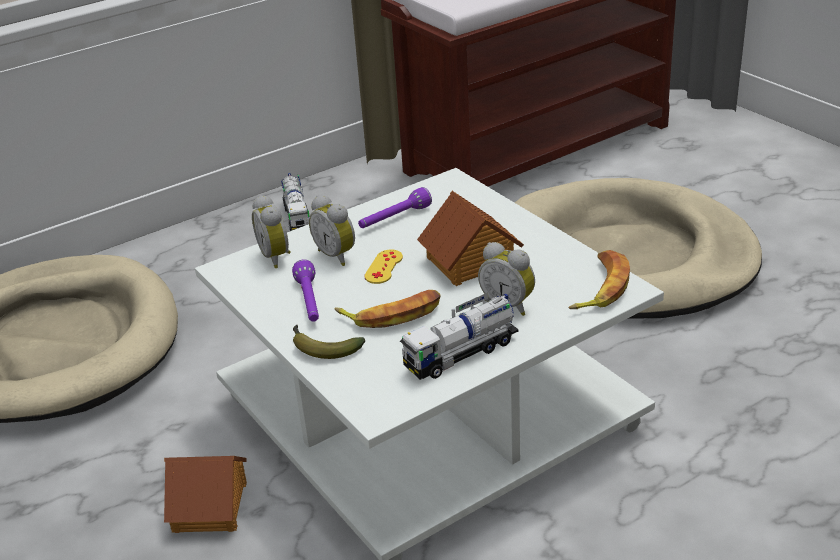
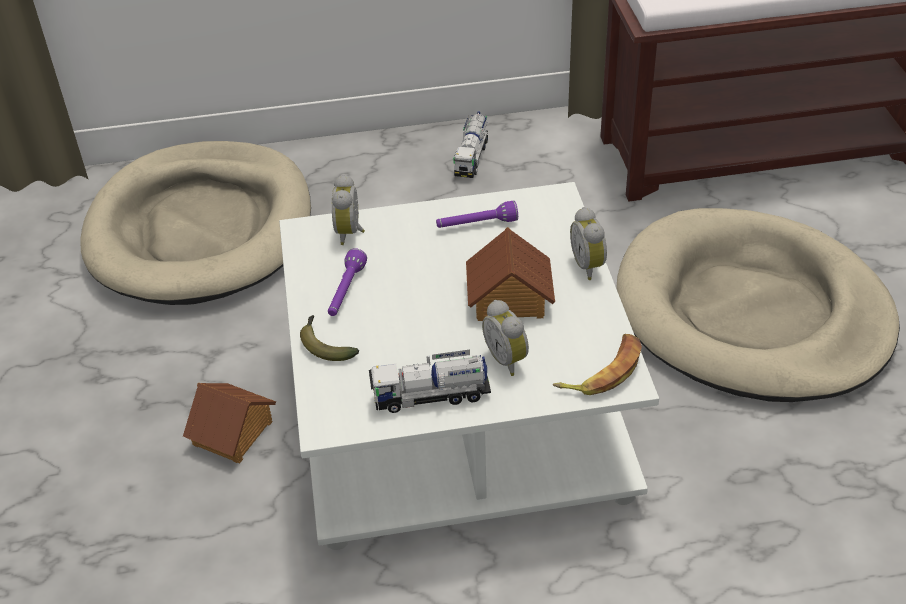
camera: 25 degrees right, 10 degrees up
alarm clock [309,195,355,266] -> alarm clock moved to [570,207,607,280]
banana [335,290,441,328] -> none
yellow game controller [364,249,403,284] -> none

